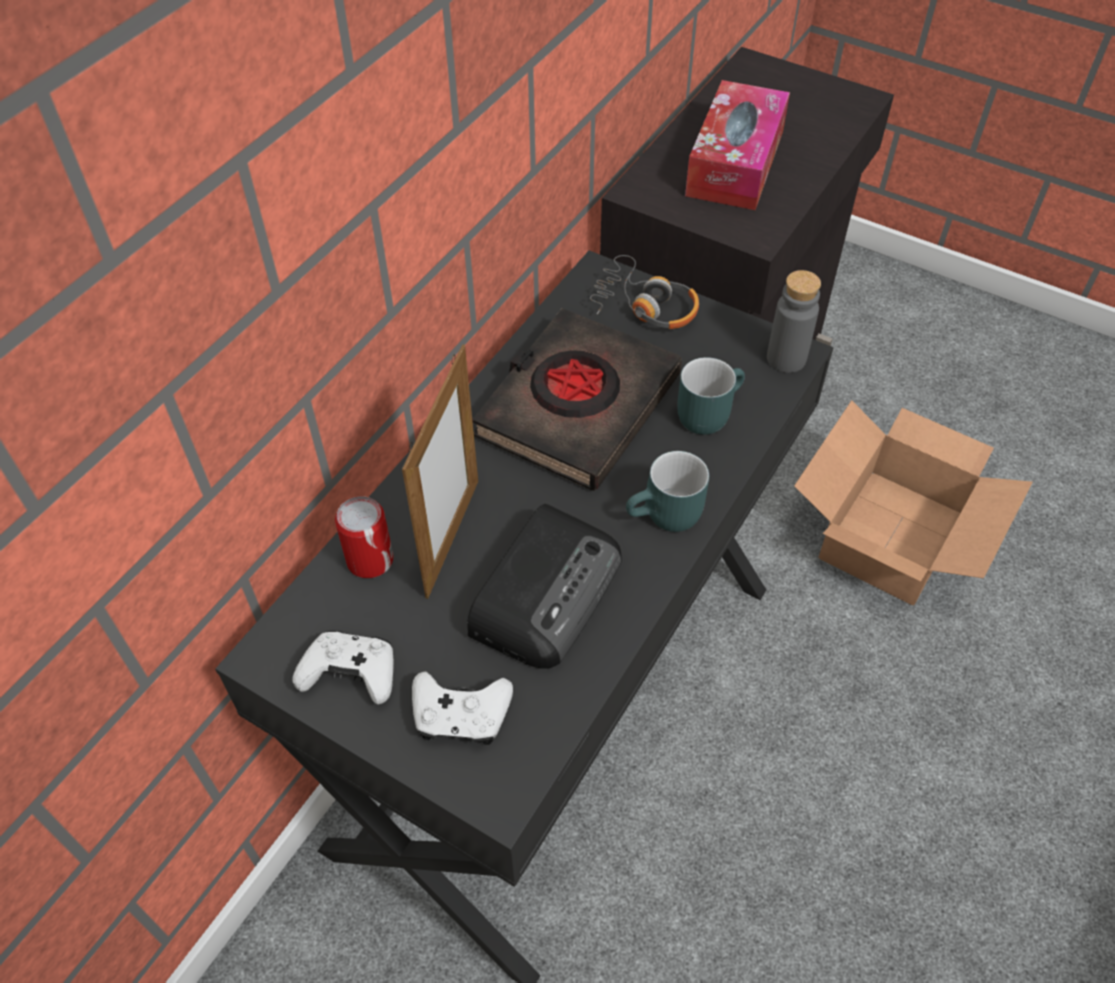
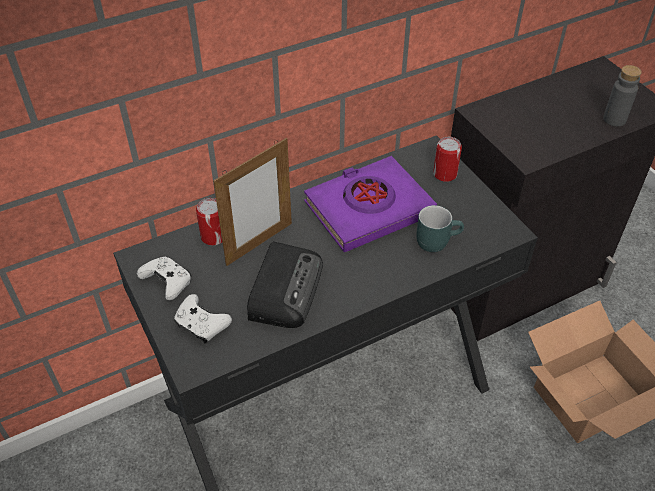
camera: 30 degrees right, 5 degrees down
radio [467,504,622,669] -> radio turned 45 degrees counterclockwise [247,242,323,328]
black book [472,308,682,491] -> purple book [304,156,437,252]
headphones [590,255,699,329] -> can [433,137,462,182]
turquoise mug [626,451,709,532] -> none
tissue box [685,80,790,210] -> none
grey bottle [767,270,821,373] -> grey bottle moved to [603,65,642,126]

